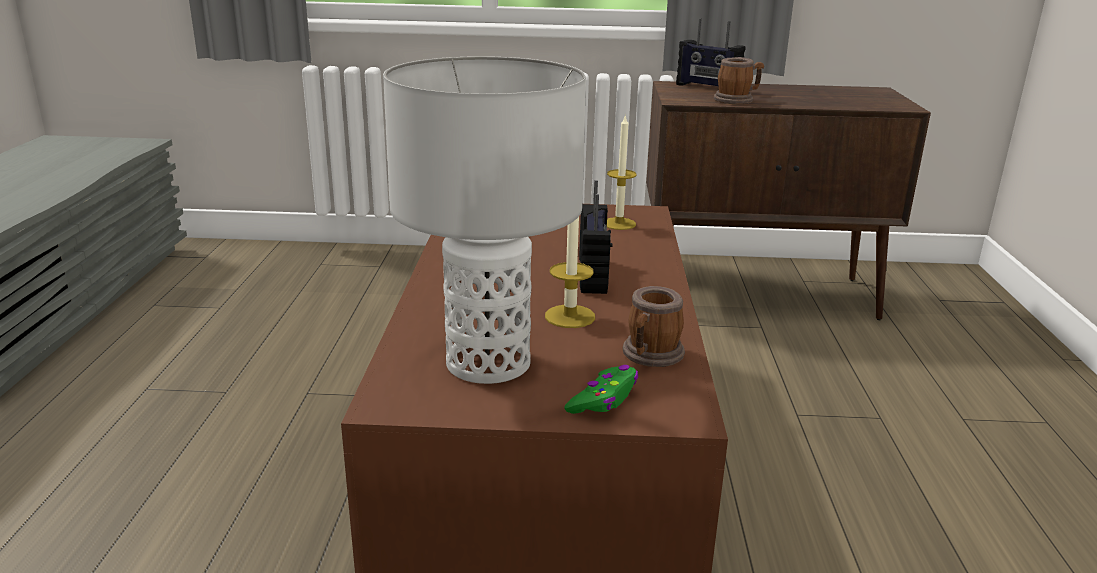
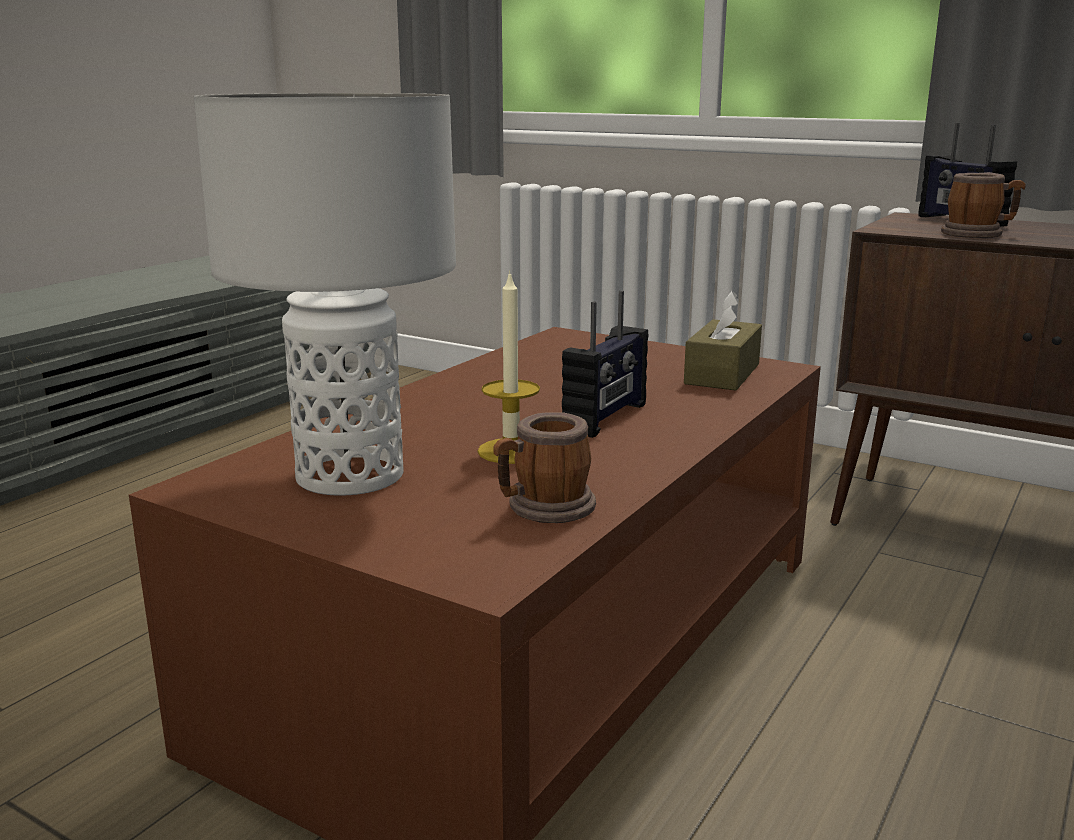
camera: 30 degrees right, 5 degrees down
green game controller [564,365,638,414] -> none
candle [607,116,637,230] -> brown tissue box [684,291,762,391]

